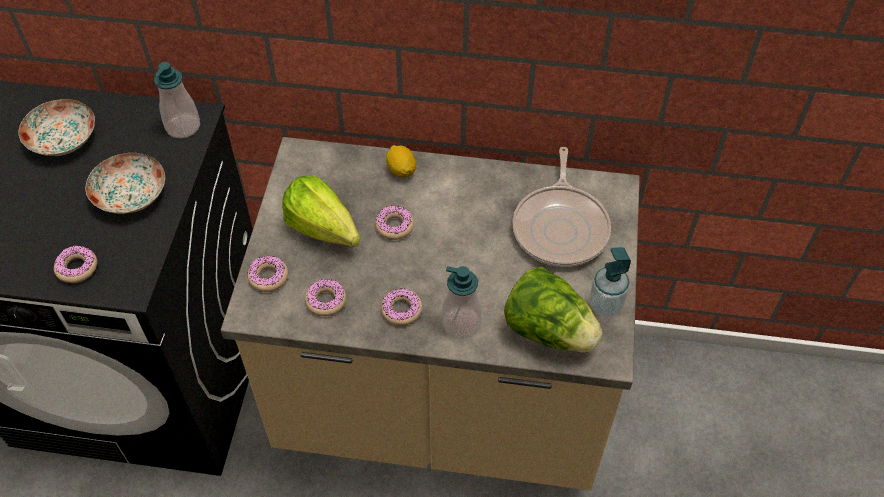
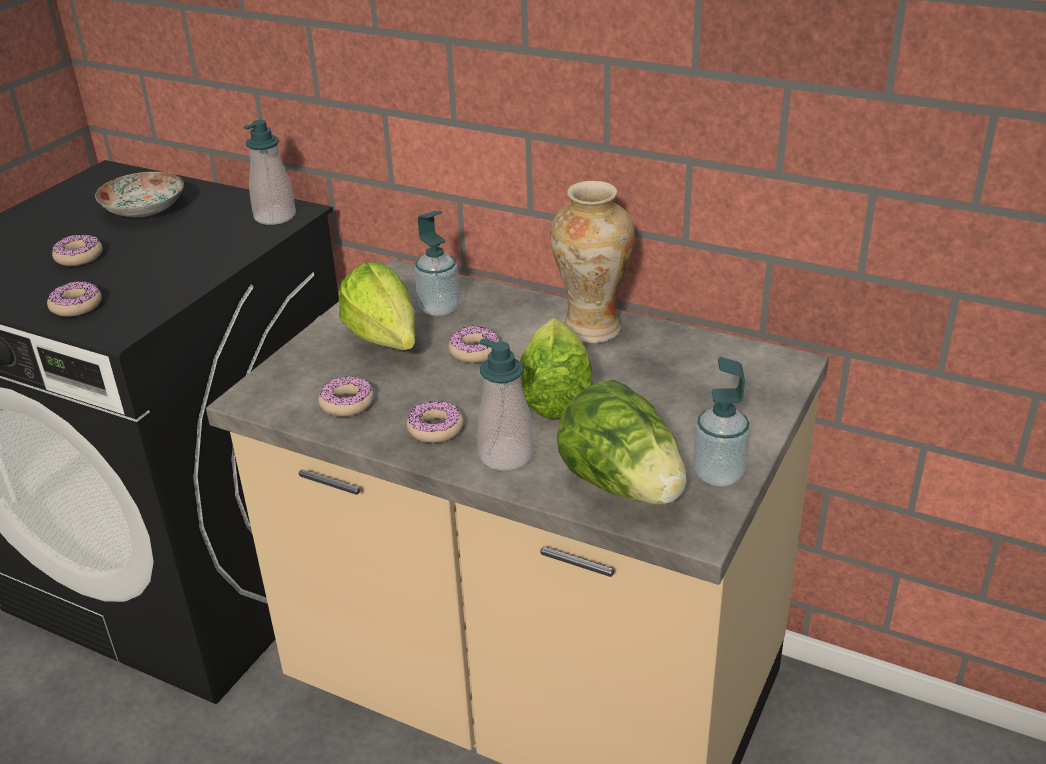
camera: 20 degrees right, 20 degrees down
plate [85,153,165,214] -> none
donut [248,256,288,292] -> donut moved to [52,234,103,266]
lemon [386,145,416,178] -> none
frying pan [512,147,611,267] -> none
none -> soap dispenser [415,211,459,316]
none -> lettuce [520,318,593,419]
none -> vase [551,181,635,343]

